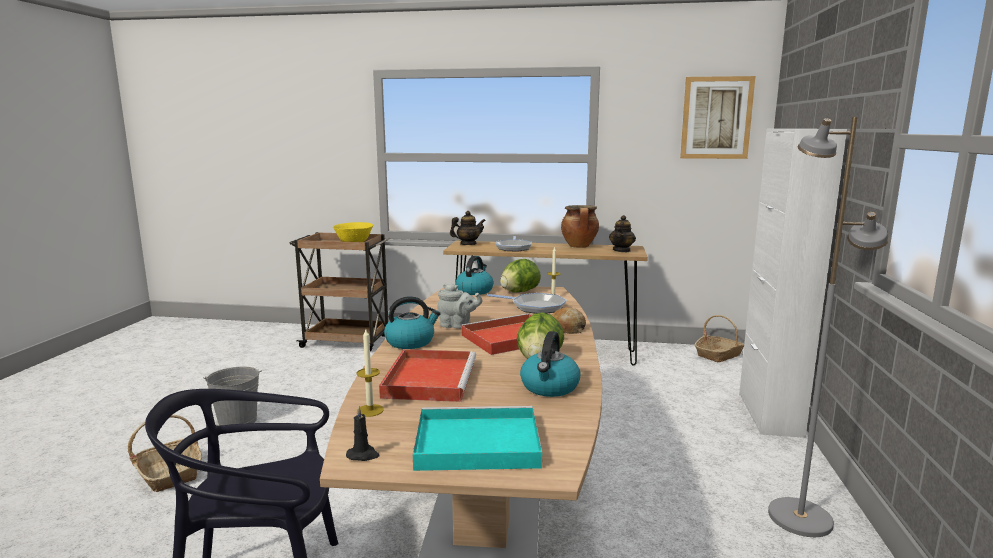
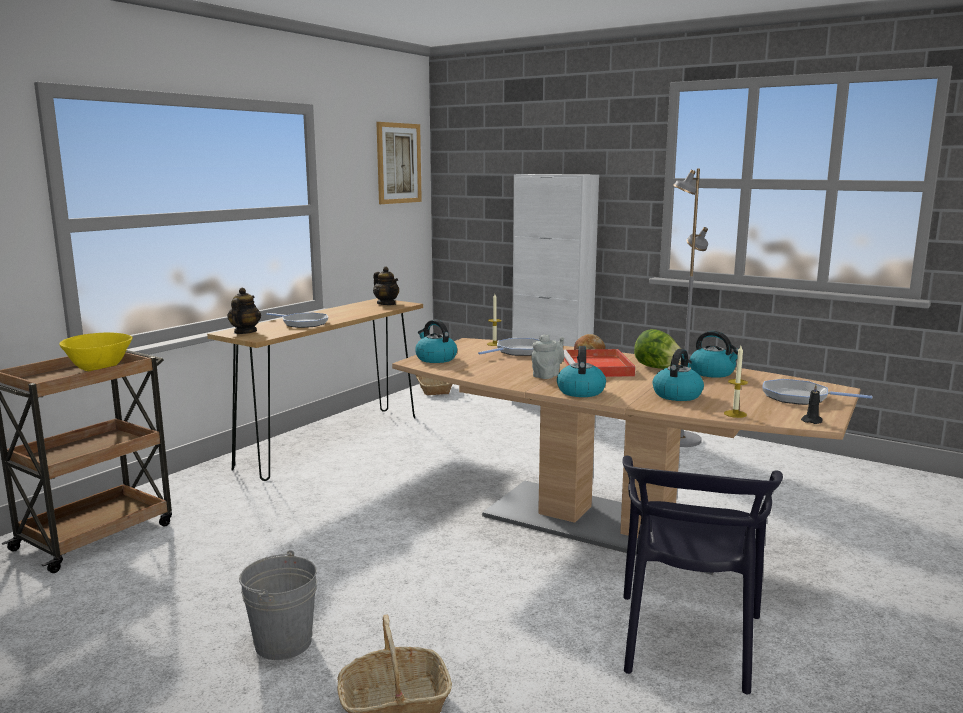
camera: 65 degrees left, 0 degrees up
red tray [379,349,476,402] -> kettle [653,349,704,401]
turquoise tray [413,406,542,471] -> frying pan [762,379,872,405]
lettuce [500,259,541,293] -> none
cooking pot [561,205,599,248] -> none

